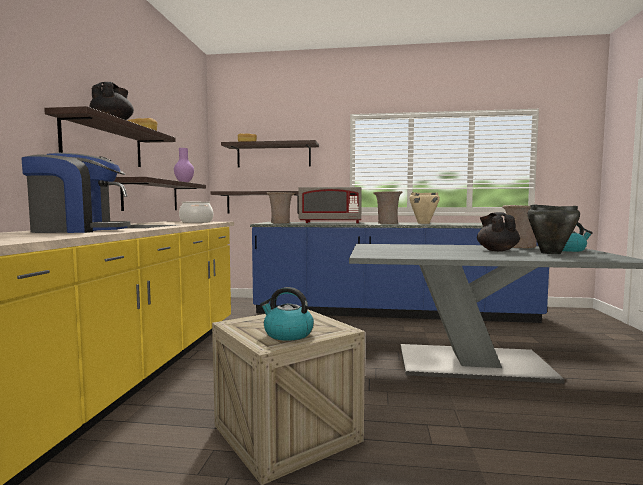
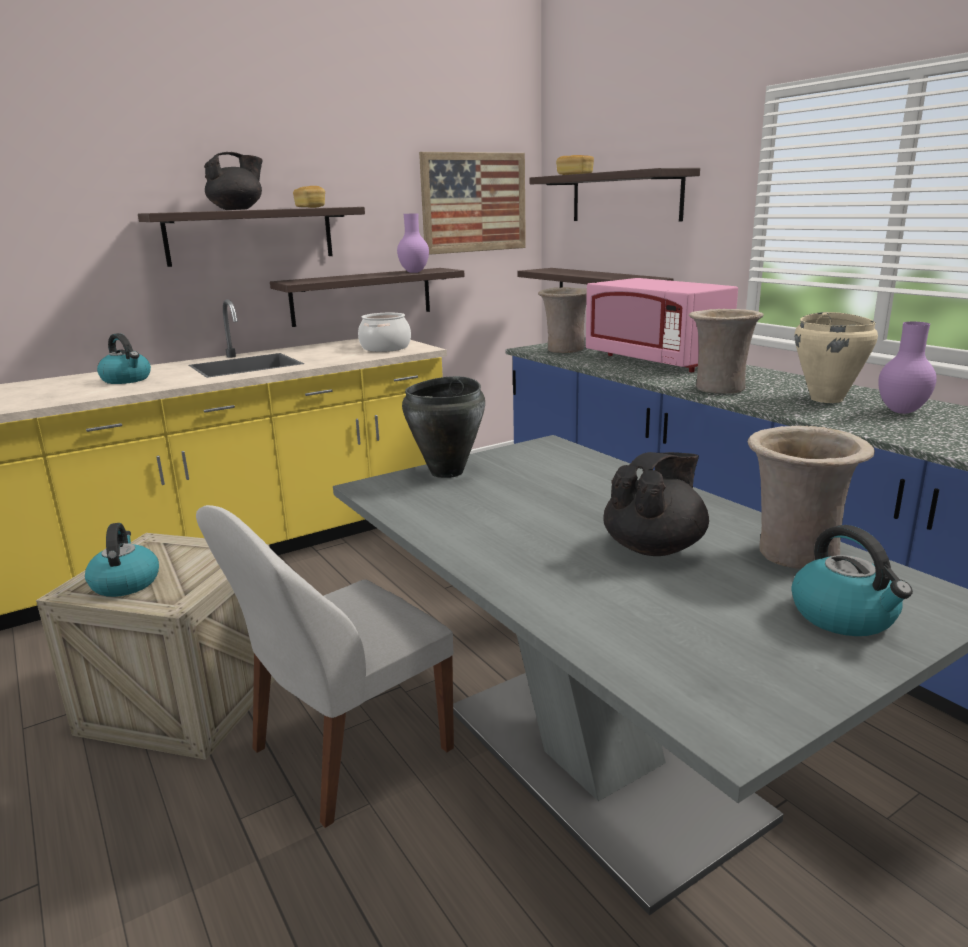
camera: 50 degrees right, 15 degrees up
coffee machine [21,153,130,233] -> kettle [97,333,151,384]
grey microwave [298,187,362,223] -> pink microwave [586,278,738,372]
black cooking pot [528,205,580,254] -> black cooking pot moved to [402,376,485,478]
none -> white chair [196,505,454,828]
none -> picture [419,152,526,255]
none -> purple vase [878,322,937,414]

